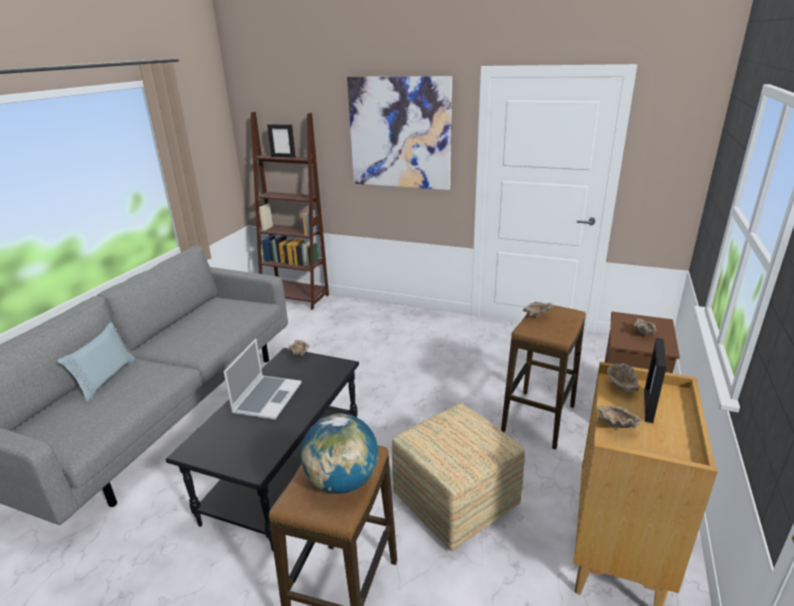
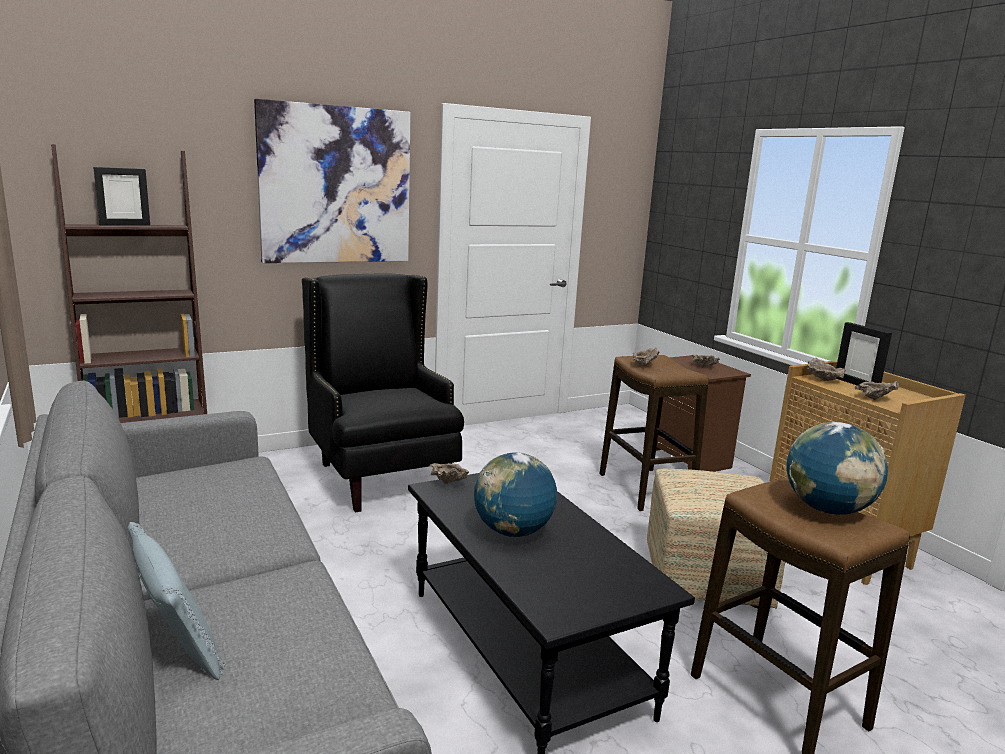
camera: 50 degrees left, 10 degrees down
laptop [223,339,302,420] -> globe [474,452,557,537]
none -> black armchair [302,273,464,513]

